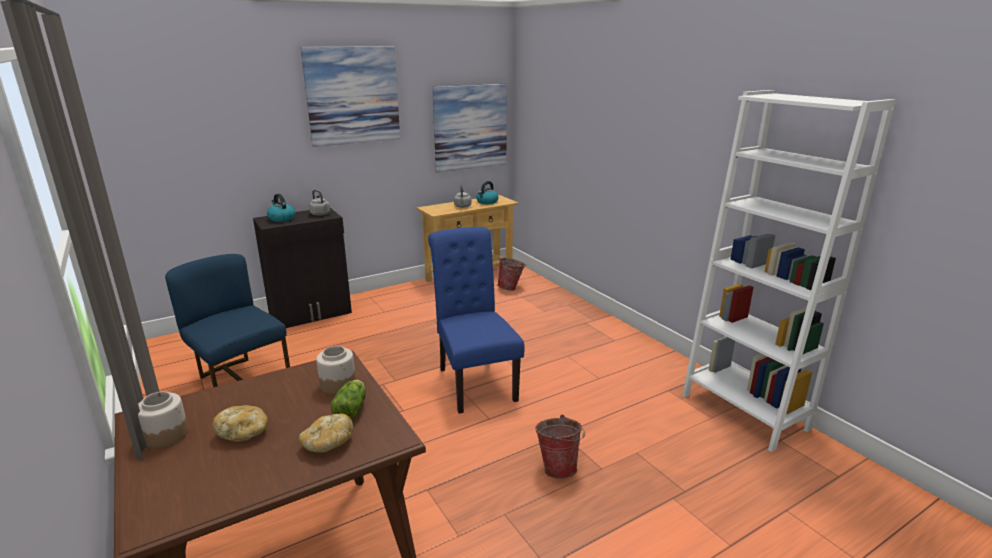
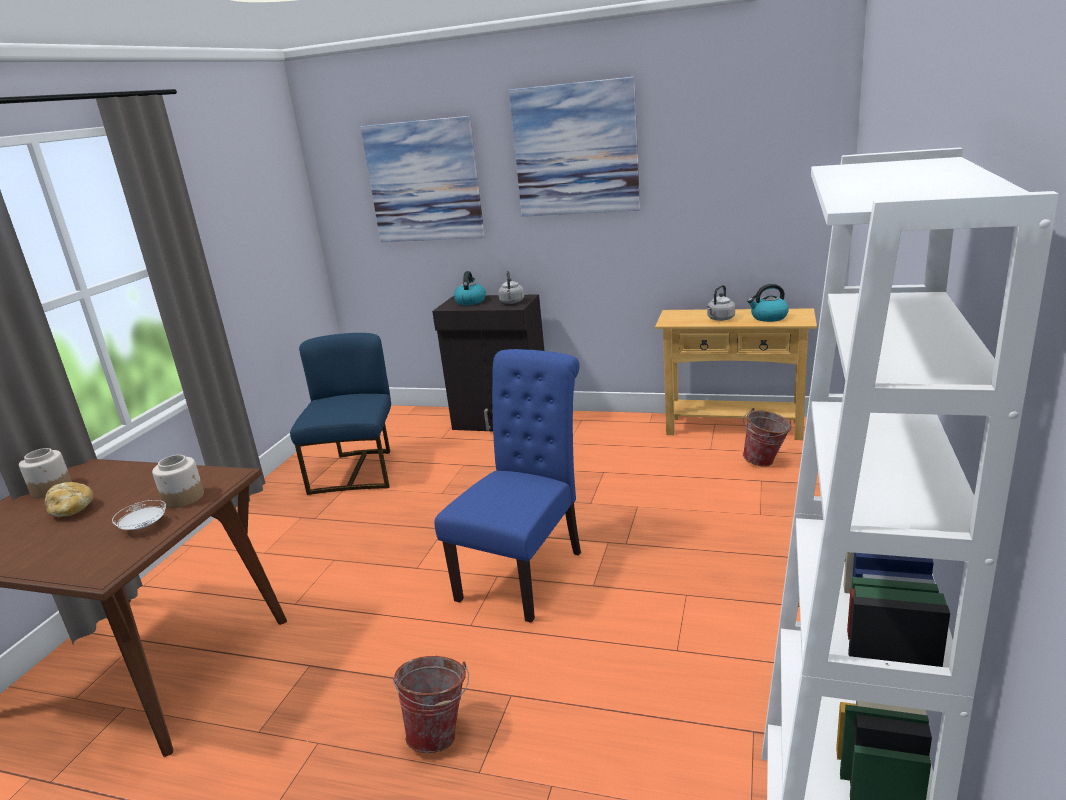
camera: 50 degrees right, 0 degrees up
bread [299,413,353,453] -> none
lettuce [330,380,366,419] -> white plate [112,500,166,530]
picture [432,84,507,173] -> picture moved to [360,116,485,242]

